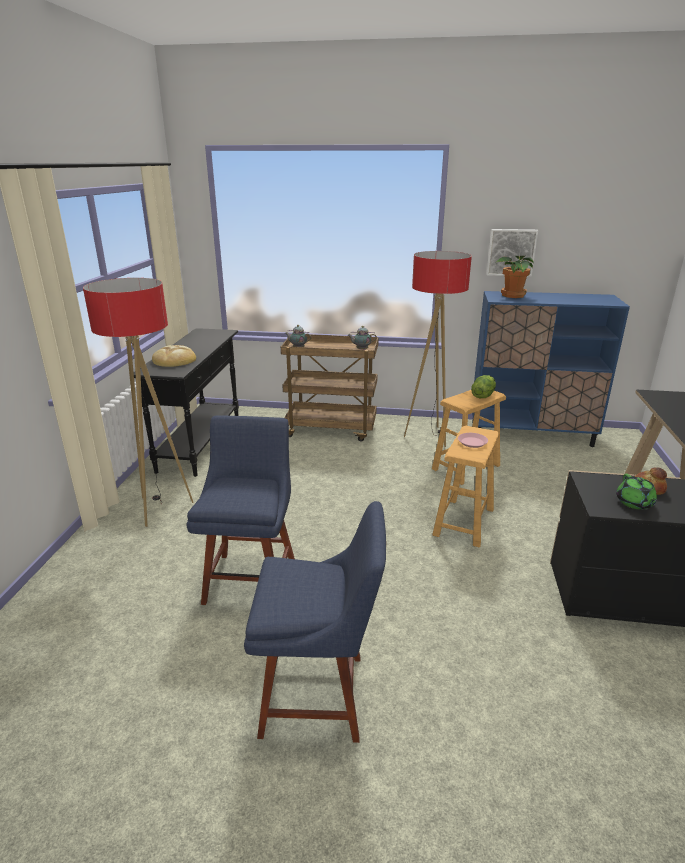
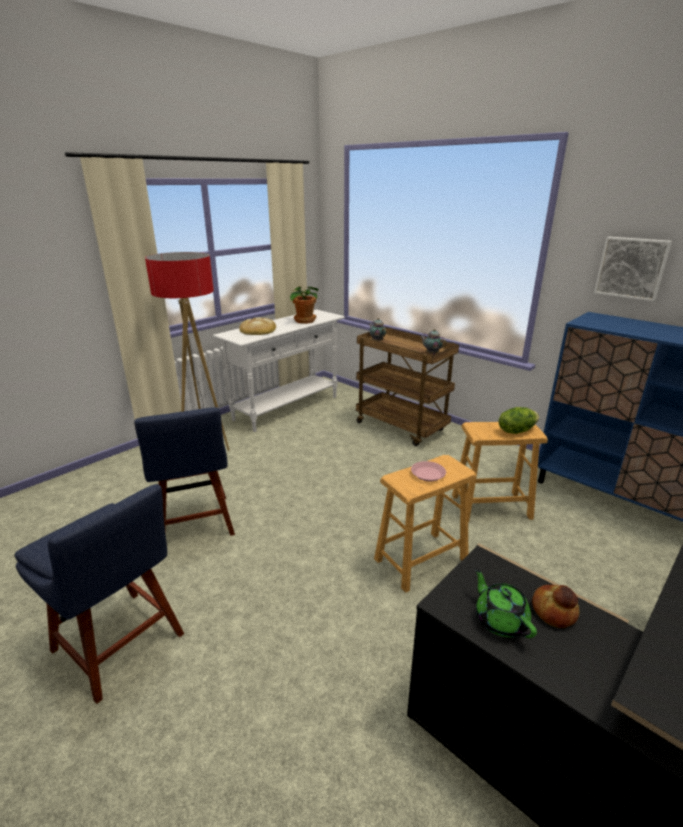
camera: 35 degrees right, 0 degrees up
black console table [134,328,239,477] -> white console table [213,309,345,432]
blue chair [187,415,295,605] -> blue chair turned 120 degrees clockwise [134,407,235,536]
floor lamp [404,251,472,447] -> none
potted plant [497,256,534,298] -> potted plant moved to [290,286,318,324]
green teapot [616,474,657,510] -> green teapot turned 120 degrees clockwise [475,568,537,638]

